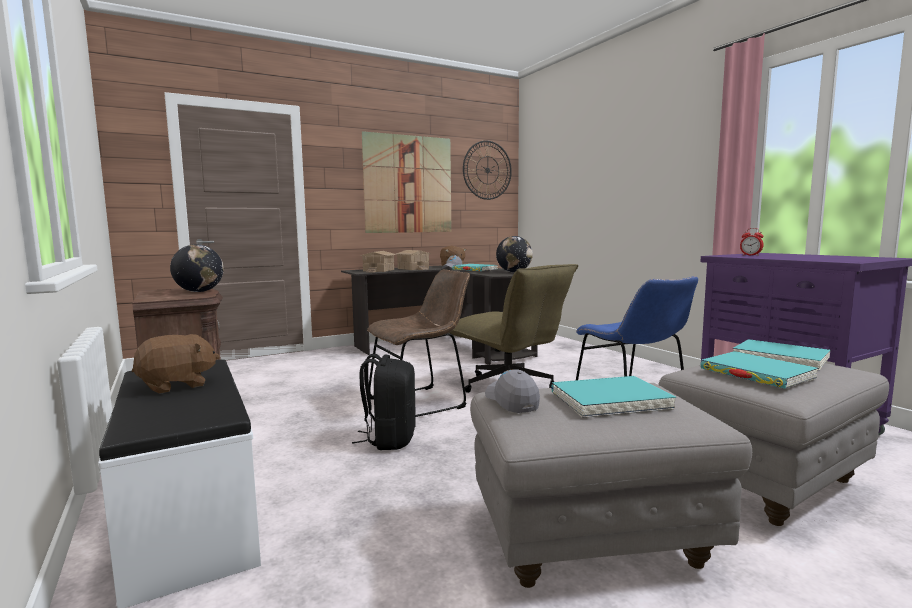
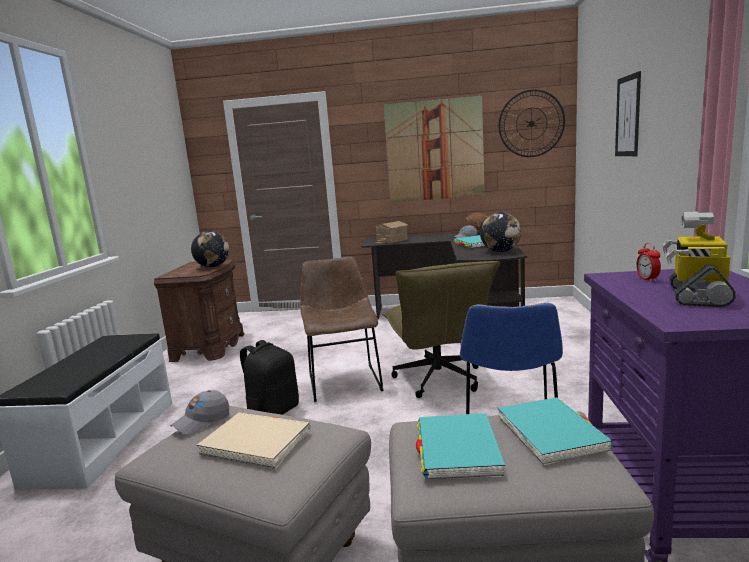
camera: 35 degrees right, 5 degrees up
brown plush toy [132,334,220,394] -> none
brown chair [367,269,470,417] -> brown chair turned 105 degrees counterclockwise [300,256,383,402]
toy house [396,250,431,270] -> none
grey cap [485,370,540,413] -> grey cap turned 150 degrees counterclockwise [170,390,229,435]
turquoise book [551,376,676,418] -> beige book [197,413,311,469]
none -> picture [615,71,641,156]
none -> toy robot [662,211,736,307]

